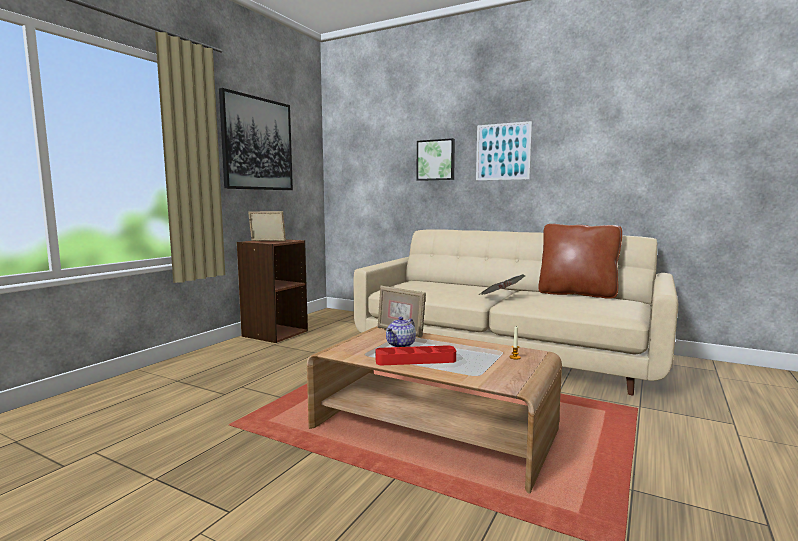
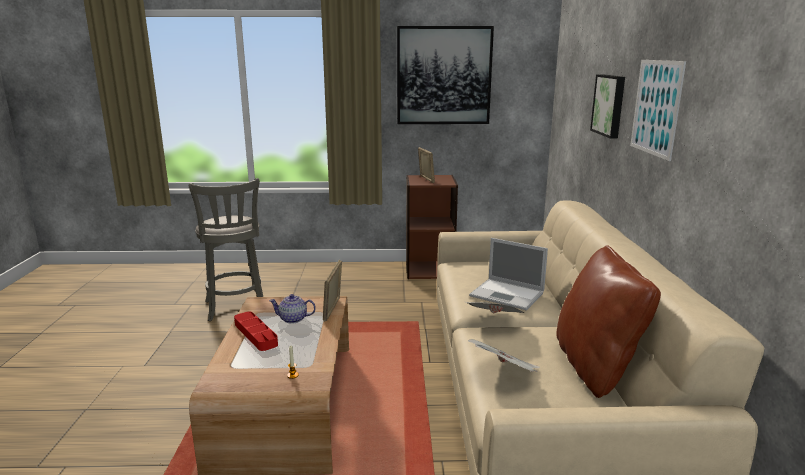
camera: 60 degrees right, 10 degrees up
none -> grey stool [189,178,263,321]
none -> newspaper [468,339,540,372]
none -> laptop [469,238,548,311]

